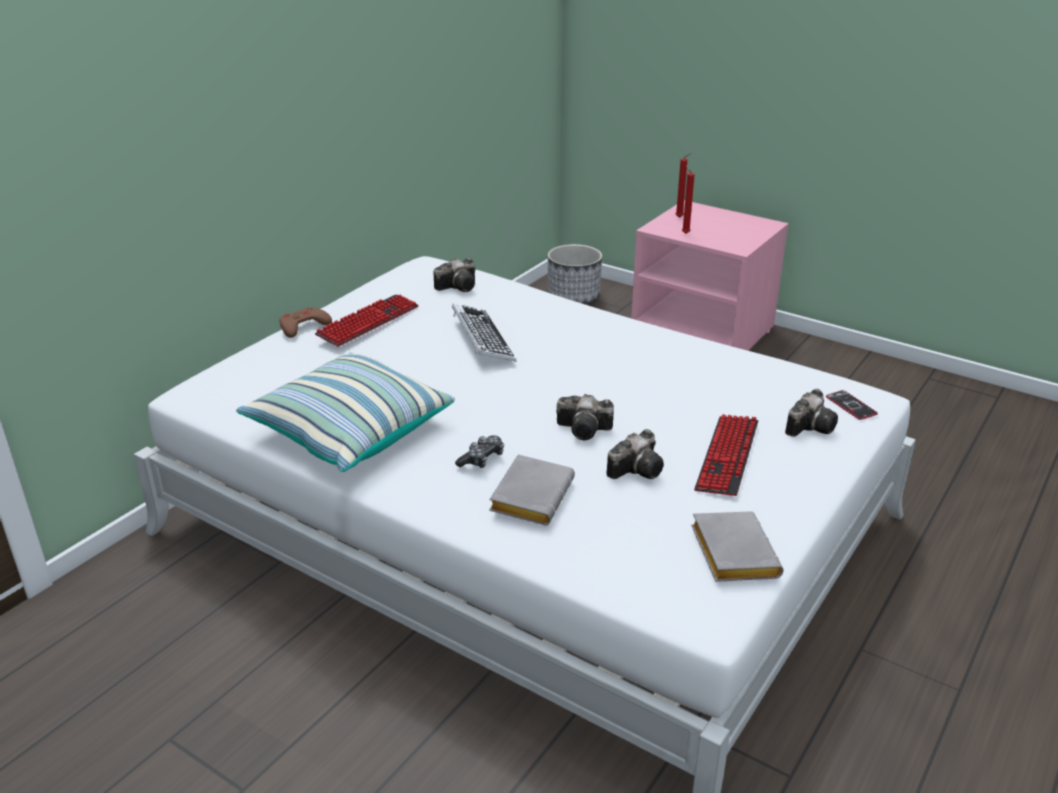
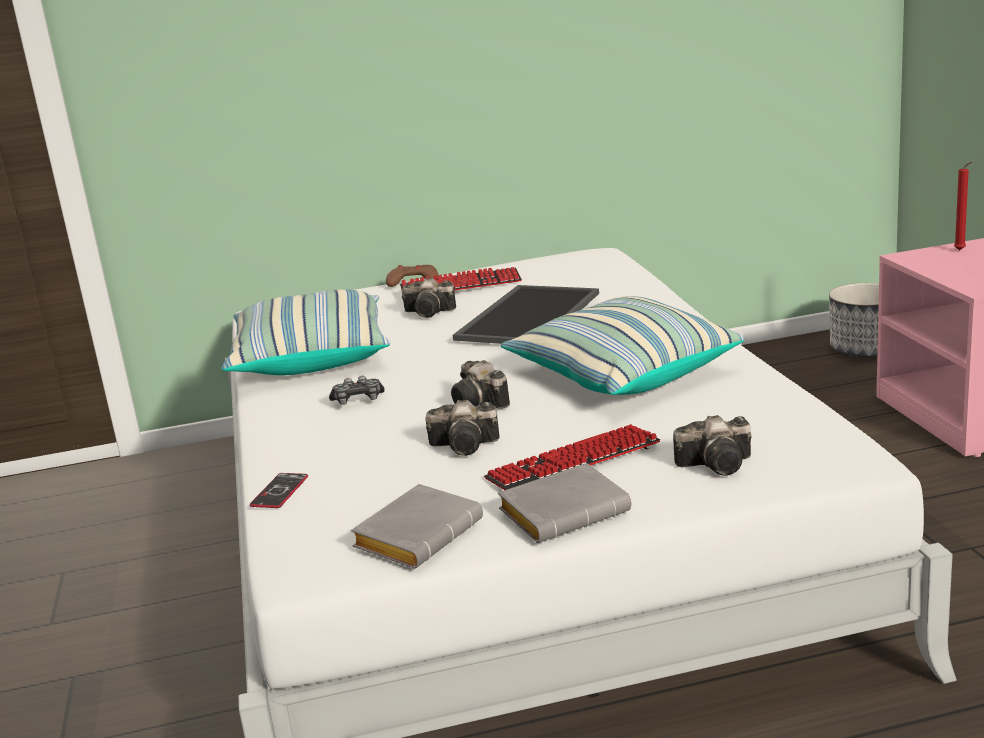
camera: 45 degrees right, 10 degrees down
camera [433,258,475,292] -> camera moved to [402,278,456,318]
keyboard [452,303,516,362] -> tray [452,285,599,344]
grey book [489,455,575,525] -> grey book moved to [498,463,631,543]
red candle [682,166,694,234] -> none
phone [826,390,878,420] -> phone moved to [250,473,308,508]
none -> pillow [501,296,744,395]

